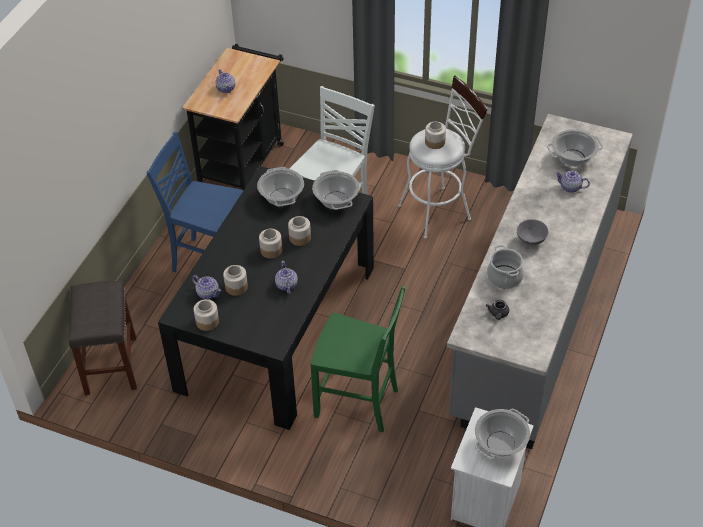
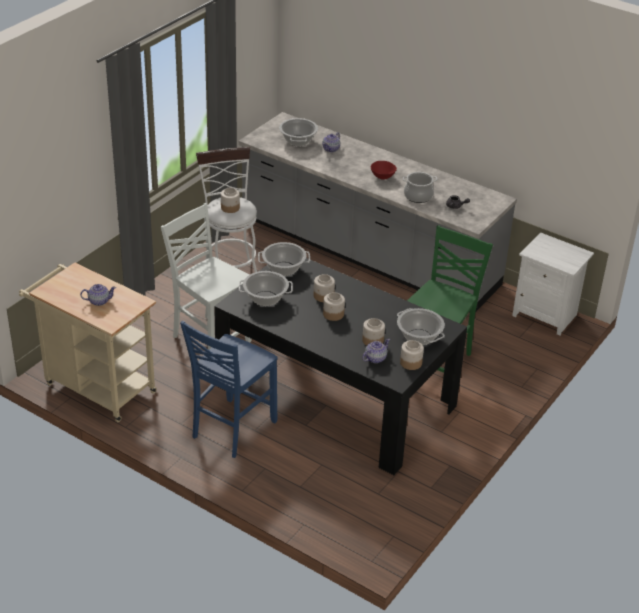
camera: 80 degrees left, 10 degrees down
grey stool [69,281,137,395] -> none
black cart [182,44,284,191] -> beige cart [19,262,157,422]
teapot [275,261,298,294] -> none
cooking pot [475,409,530,459] -> cooking pot moved to [397,308,445,345]
grey bowl [517,219,548,246] -> red bowl [371,161,397,180]

